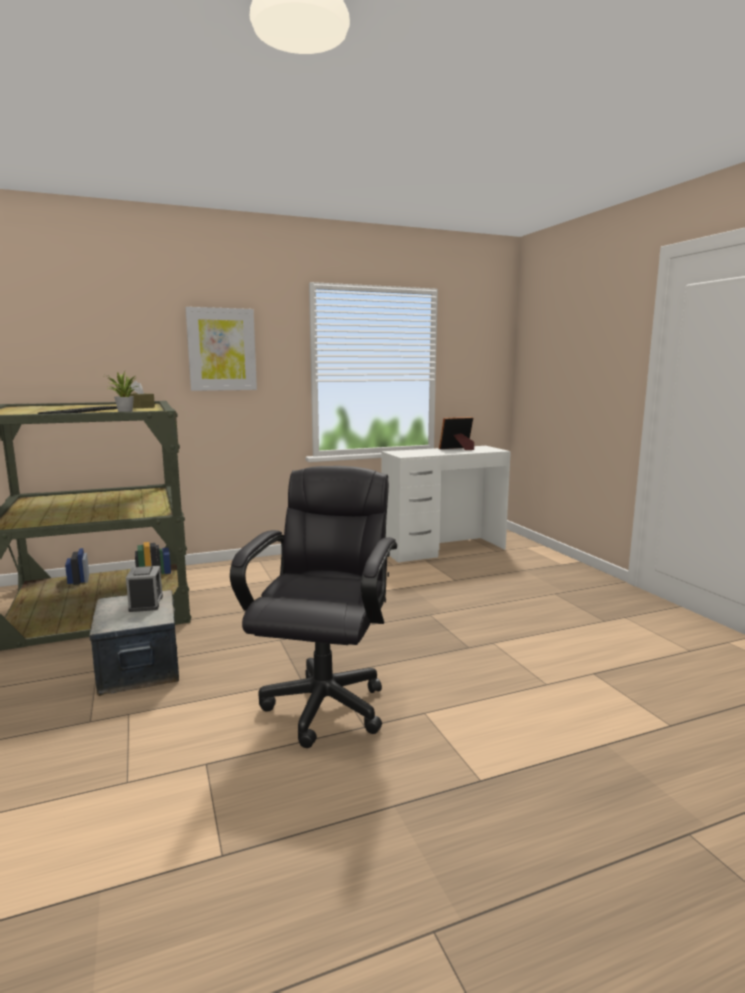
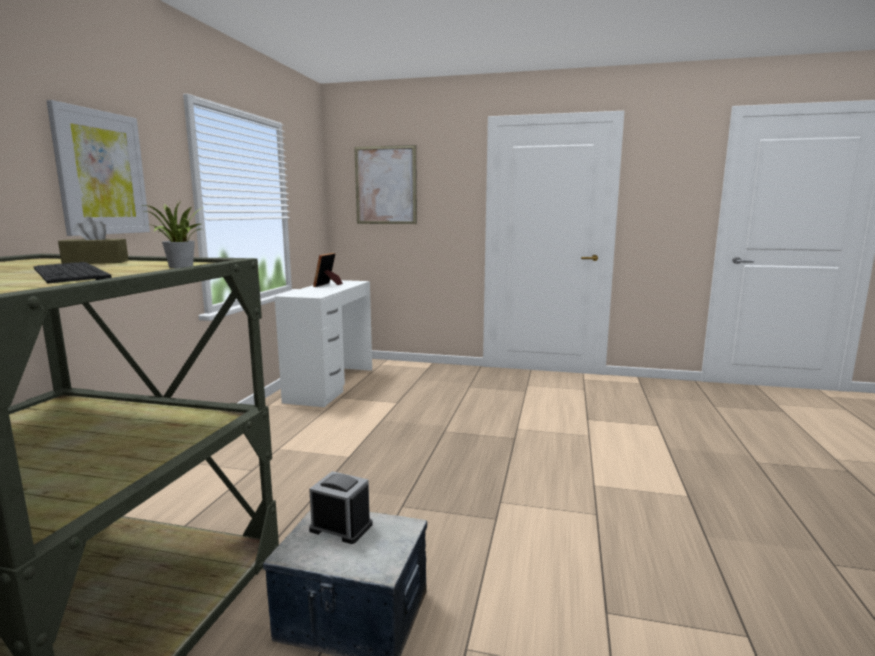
camera: 55 degrees left, 0 degrees up
black office chair [230,466,397,748] -> none
none -> picture [354,145,417,224]

